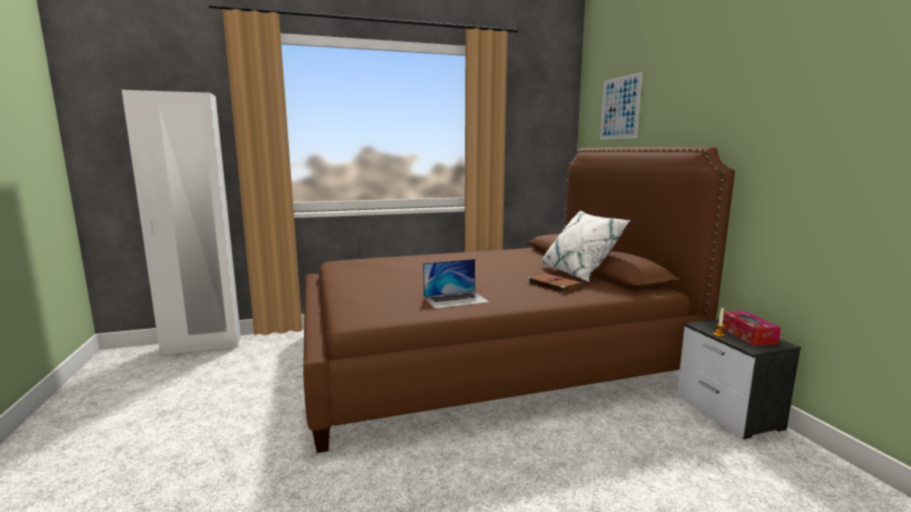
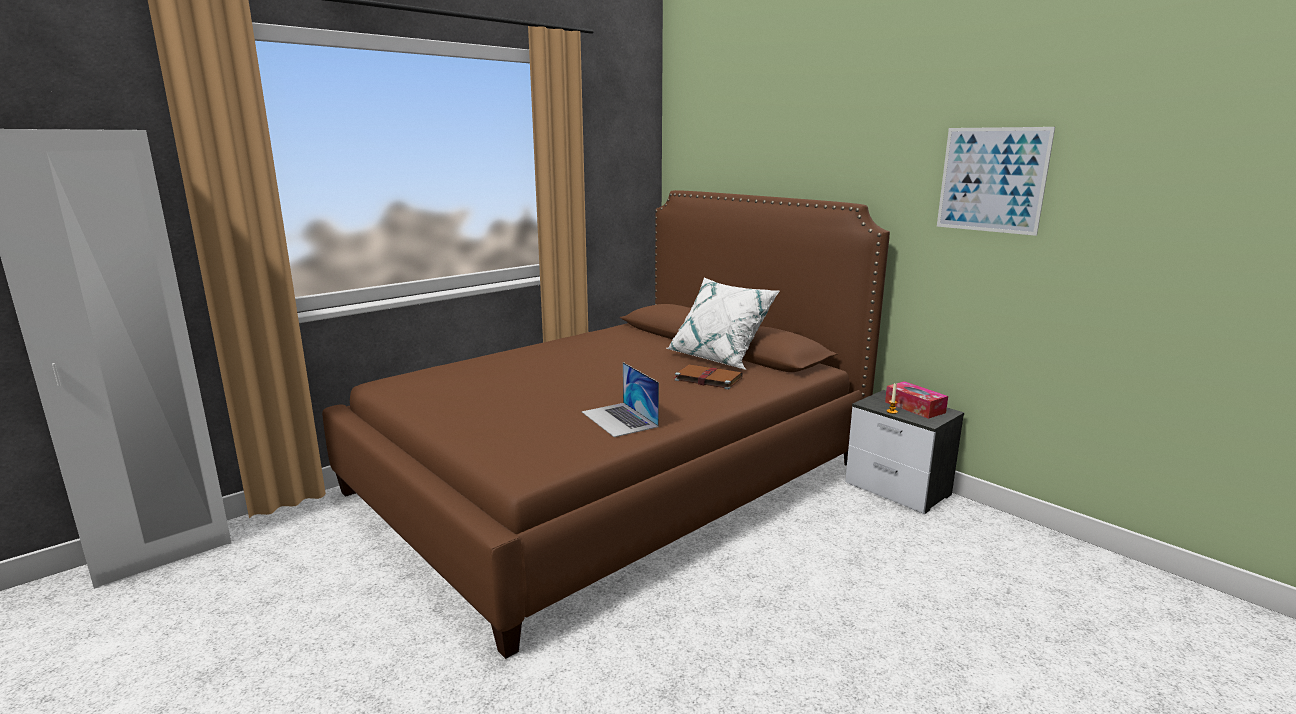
camera: 25 degrees left, 5 degrees up
laptop [423,259,489,309] -> laptop turned 105 degrees clockwise [582,362,659,437]
picture [600,72,642,140] -> picture moved to [937,127,1055,236]

